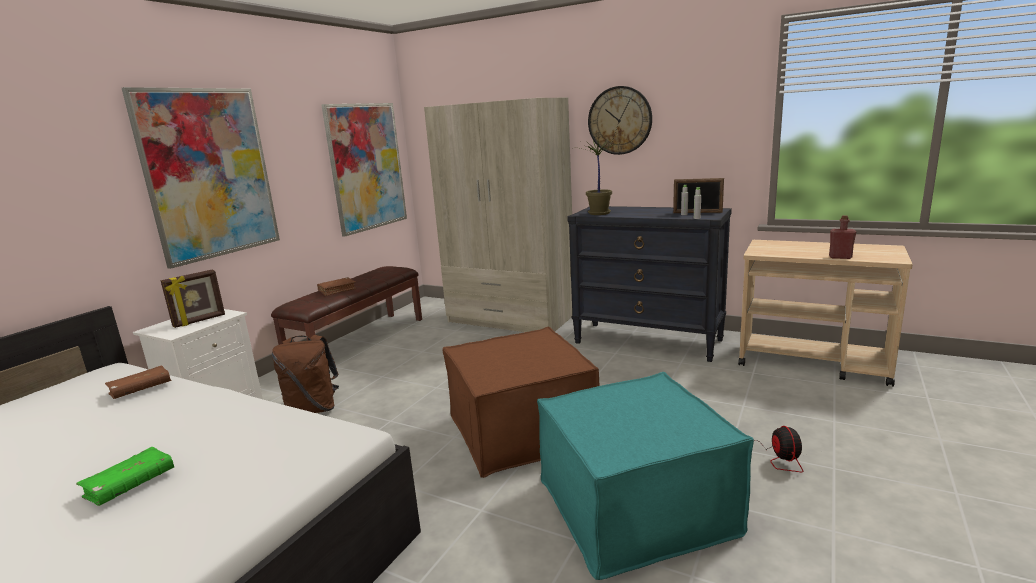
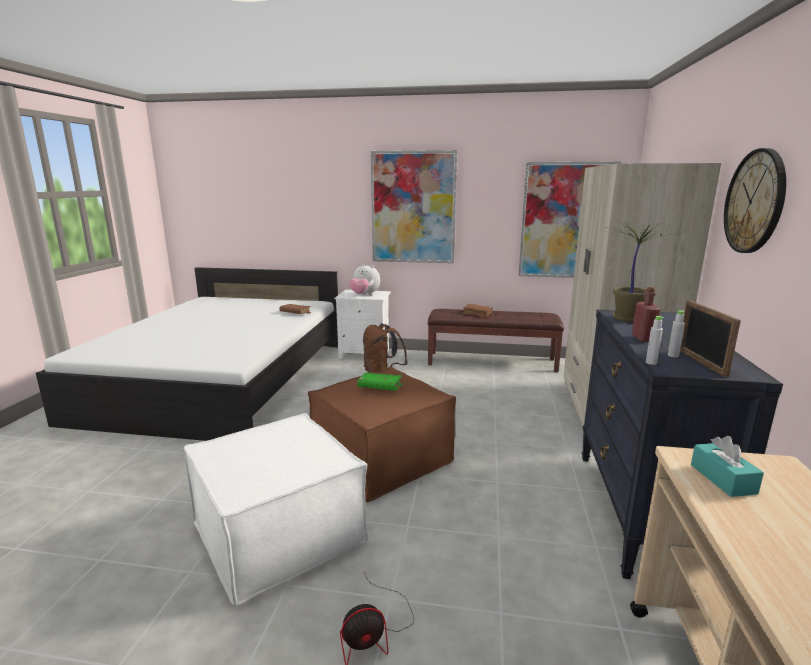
camera: 70 degrees right, 0 degrees up
green book [76,447,175,506] -> green book moved to [358,372,402,391]
picture frame [161,270,225,328] -> plush toy [349,264,380,295]
turquoise ottoman [537,372,754,580] -> white ottoman [184,413,367,605]
red bottle [829,215,856,259] -> red bottle moved to [632,287,661,342]
none -> turquoise tissue box [691,436,764,497]

